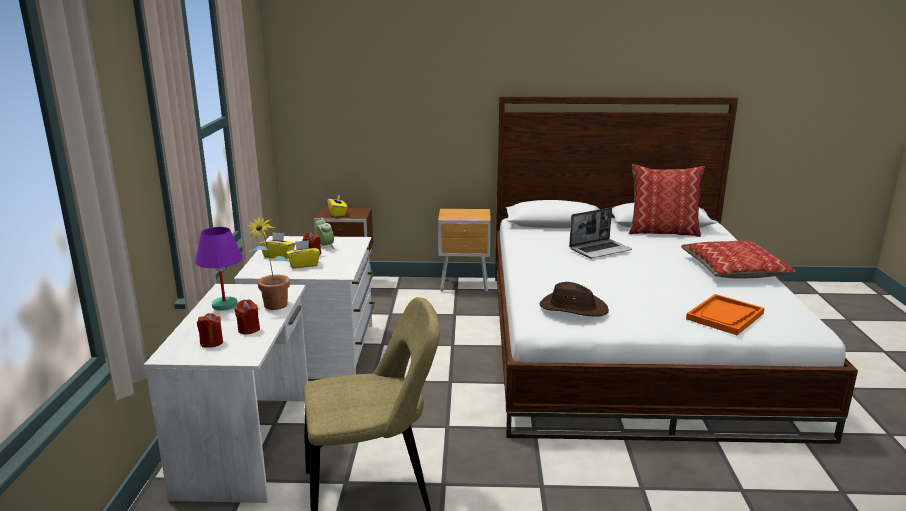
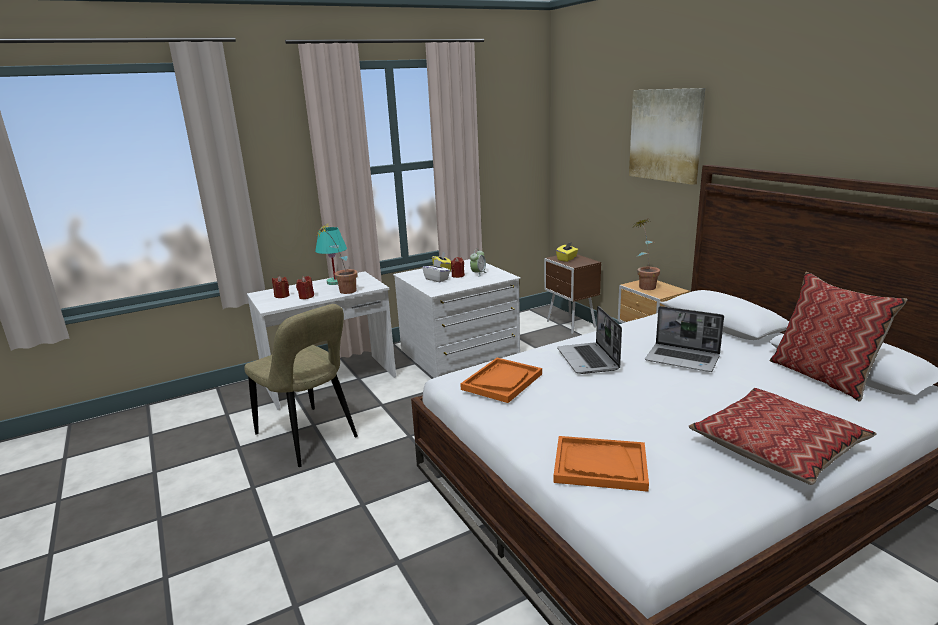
camera: 60 degrees right, 0 degrees up
purple table lamp [195,227,243,311] -> turquoise table lamp [315,227,347,285]
yellow tissue box [286,240,320,269] -> white tissue box [422,259,450,282]
brown hat [540,282,609,317] -> orange tray [460,358,542,403]
none -> laptop [557,306,622,374]
none -> picture [629,88,705,185]
none -> potted plant [636,219,660,290]

